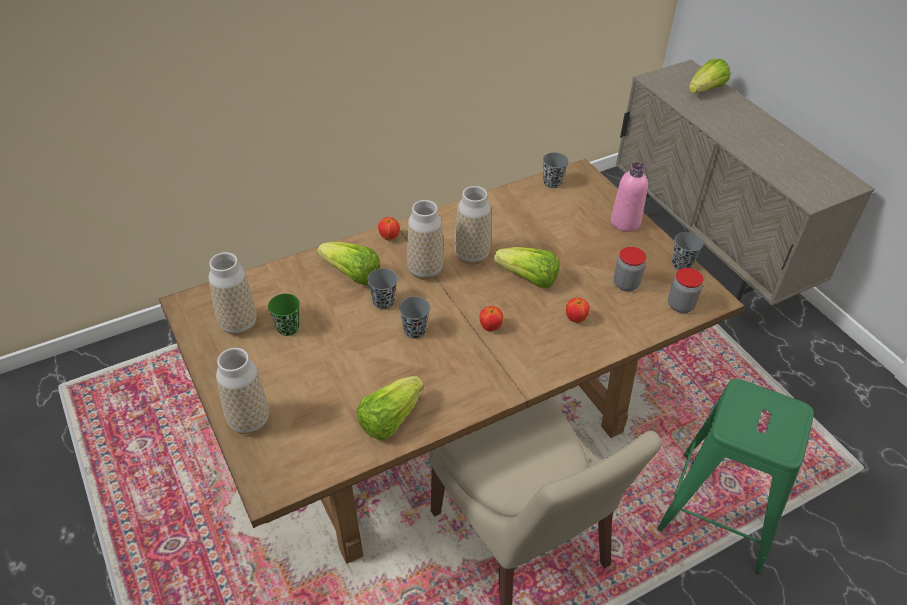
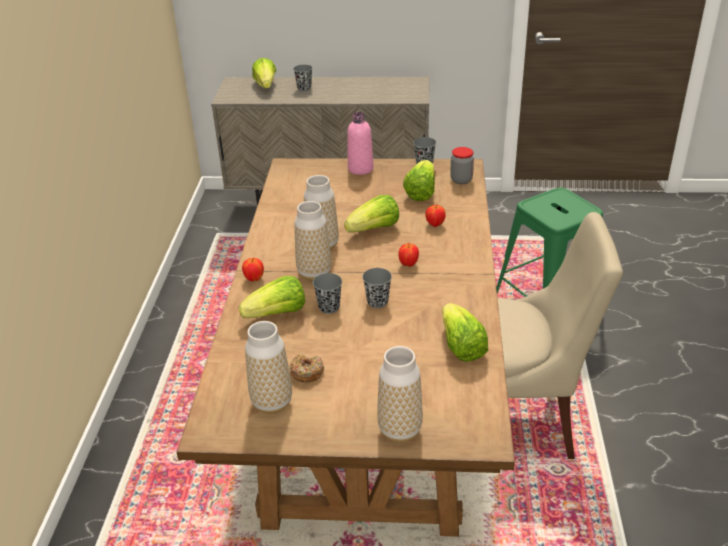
camera: 55 degrees left, 10 degrees down
green cup [268,294,300,336] -> donut [289,353,324,382]
grey cup [543,153,568,188] -> grey cup moved to [293,65,312,91]
jar [613,247,646,291] -> lettuce [403,160,435,201]

